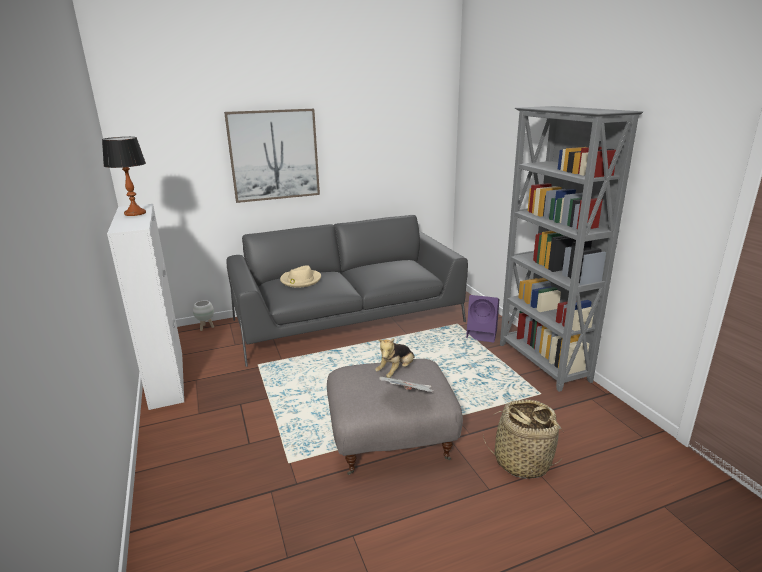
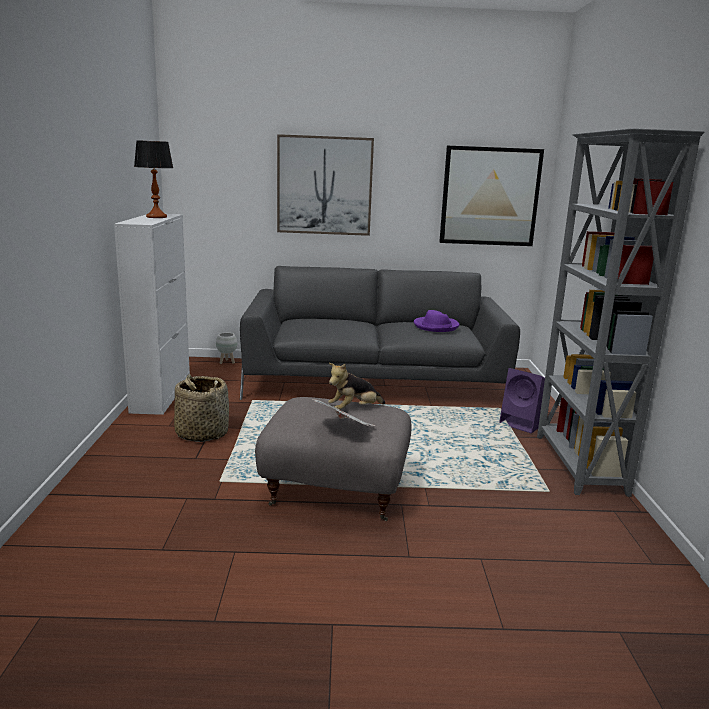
camera: 20 degrees right, 5 degrees down
beige hat [280,265,321,288] -> none
basket [483,399,563,479] -> basket moved to [174,374,229,442]
none -> purple hat [414,310,460,332]
none -> picture [439,146,544,246]

